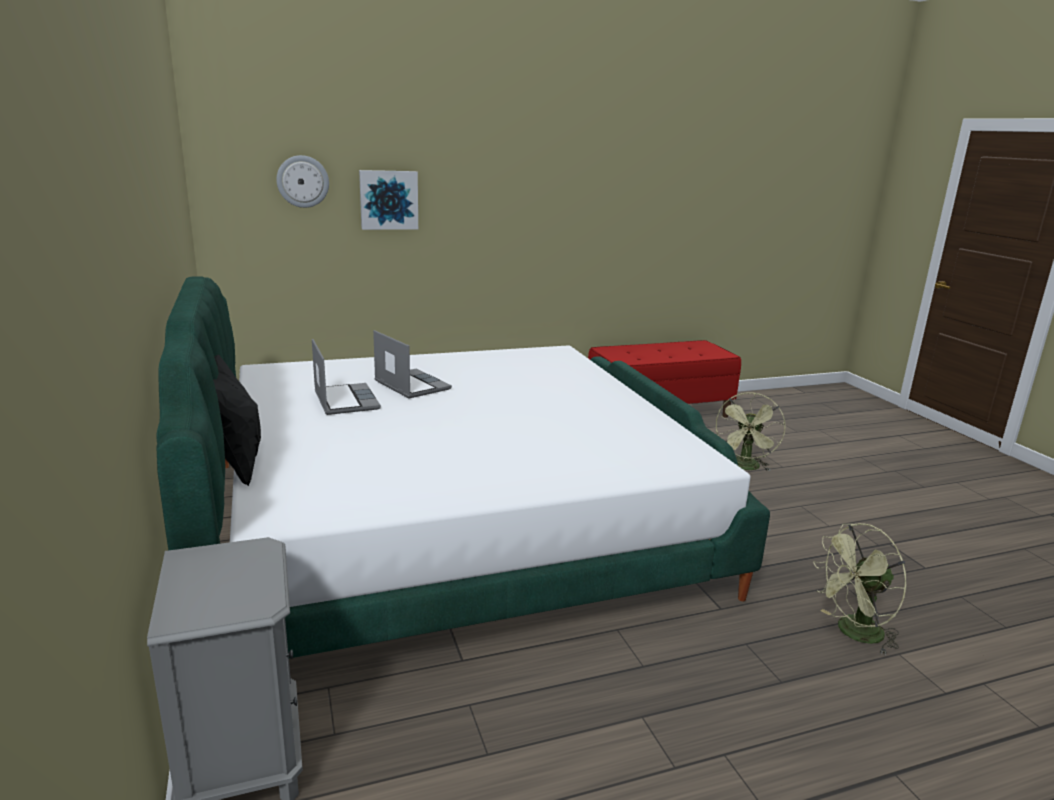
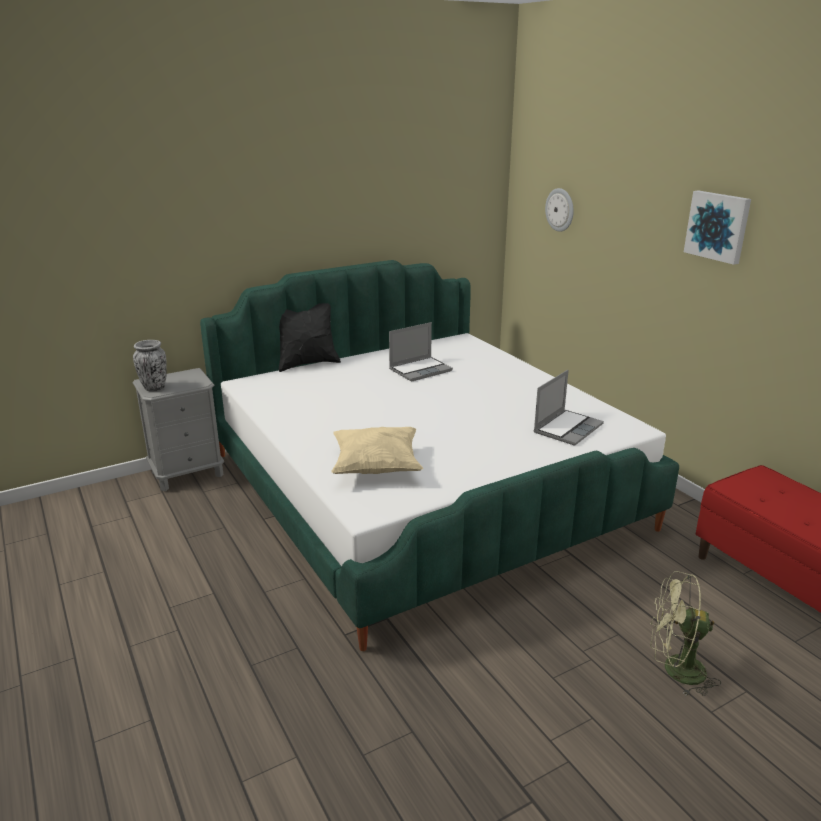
camera: 80 degrees right, 5 degrees up
picture [359,170,418,230] -> picture moved to [684,190,751,265]
laptop [373,330,452,399] -> laptop moved to [534,370,604,446]
green fan [813,523,906,655] -> none
none -> vase [133,340,167,391]
none -> beige pillow [331,427,423,474]

